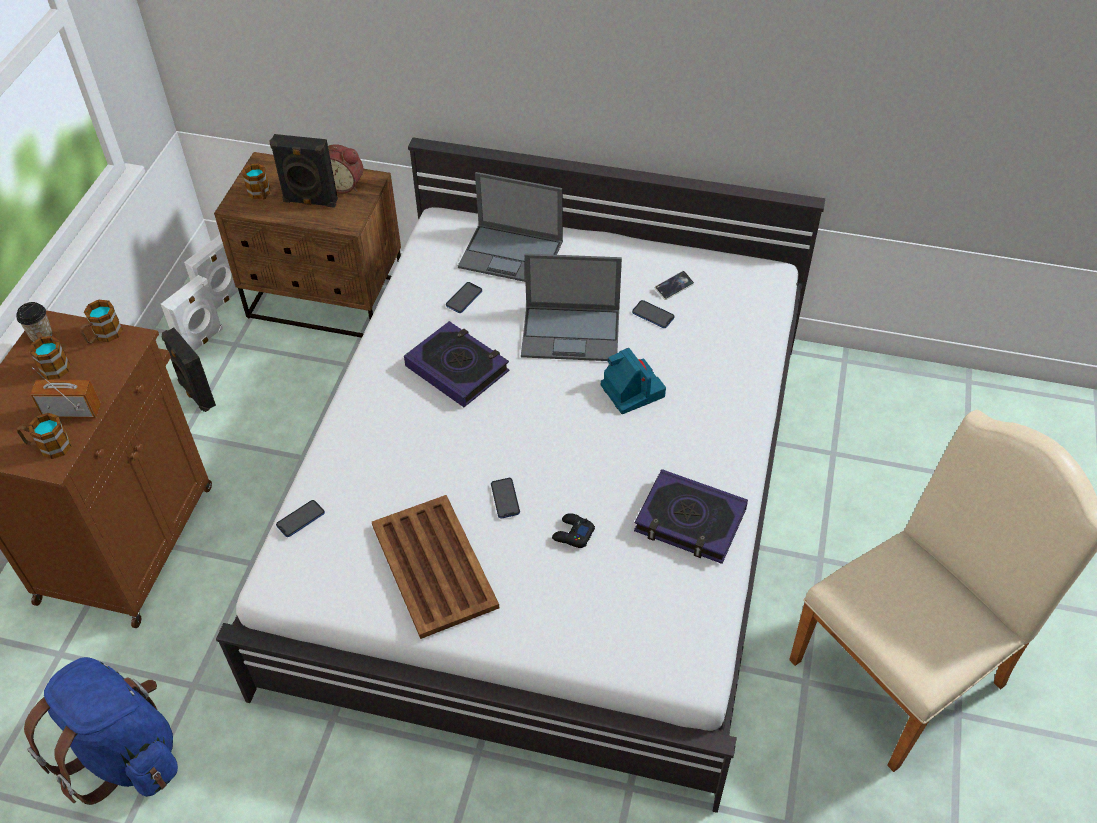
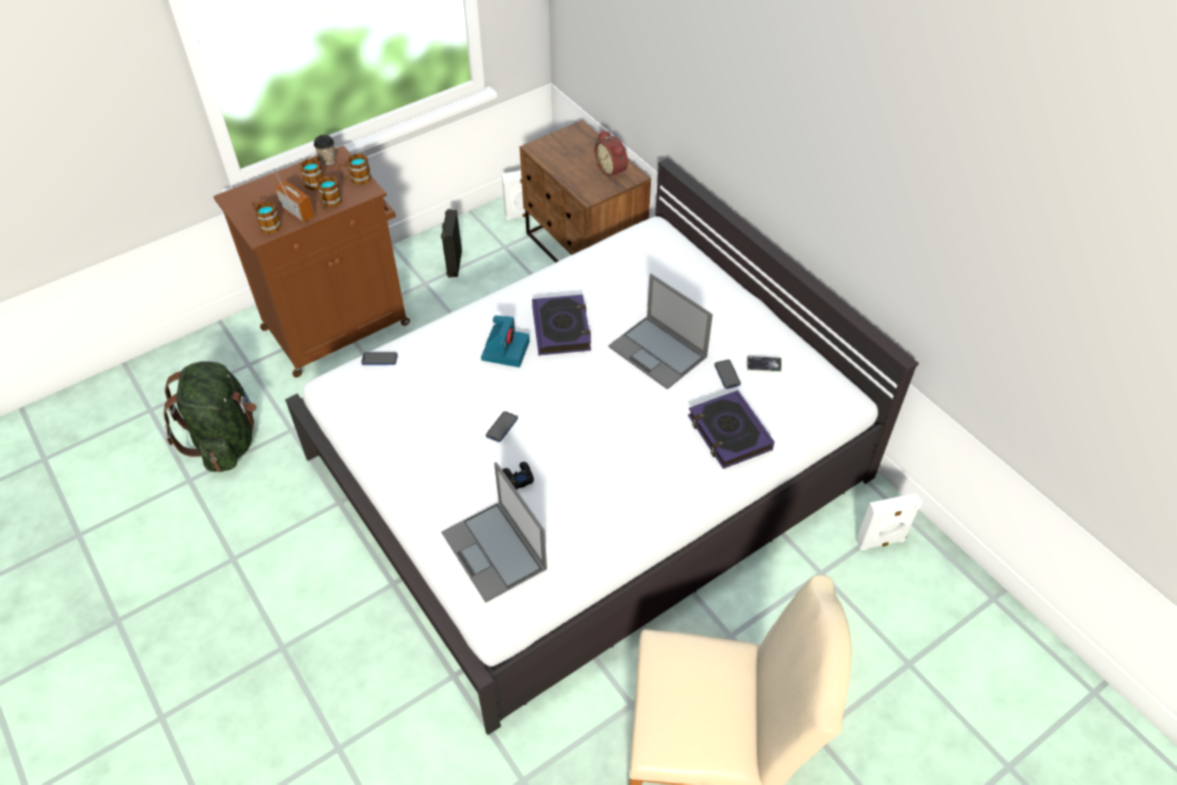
camera: 40 degrees right, 0 degrees up
blue backpack [24,657,178,805] -> green backpack [164,361,257,472]
white speaker [161,275,223,351] -> white speaker moved to [856,493,922,550]
mug [242,164,270,200] -> mug moved to [317,176,342,209]
black speaker [269,134,338,208] -> none
brown tray [372,495,499,639] -> none
phone [446,282,482,313] -> none
laptop [458,172,563,282] -> laptop moved to [441,462,547,603]
camera [601,348,666,414] -> camera moved to [481,315,530,367]
book [634,469,748,564] -> book moved to [688,390,775,469]

